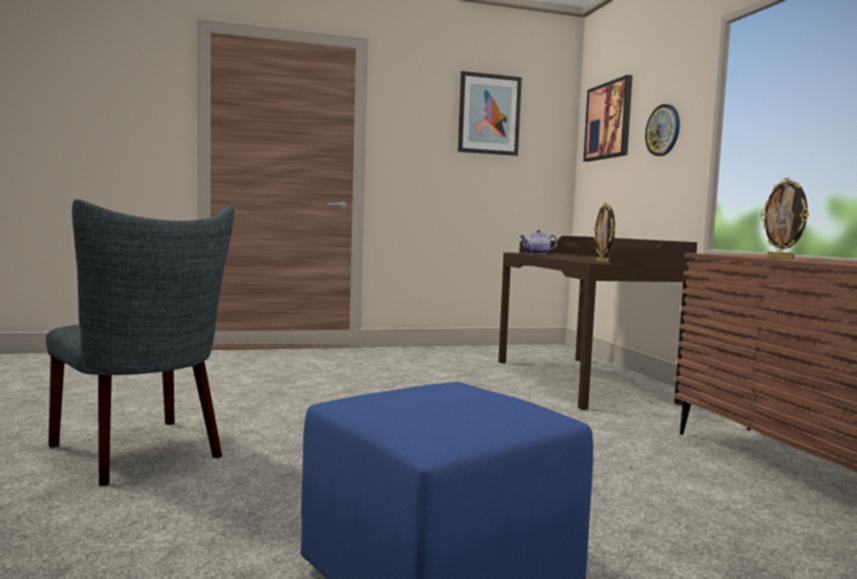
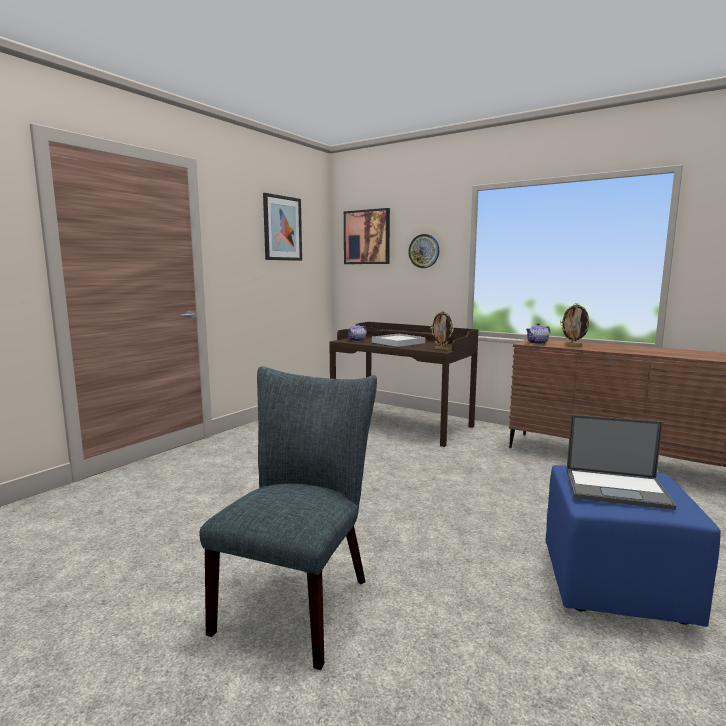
camera: 40 degrees left, 5 degrees up
grey chair [46,199,234,486] -> grey chair turned 75 degrees counterclockwise [199,366,377,670]
none -> white tray [372,334,425,347]
none -> teapot [526,323,551,344]
none -> laptop [567,415,676,510]

